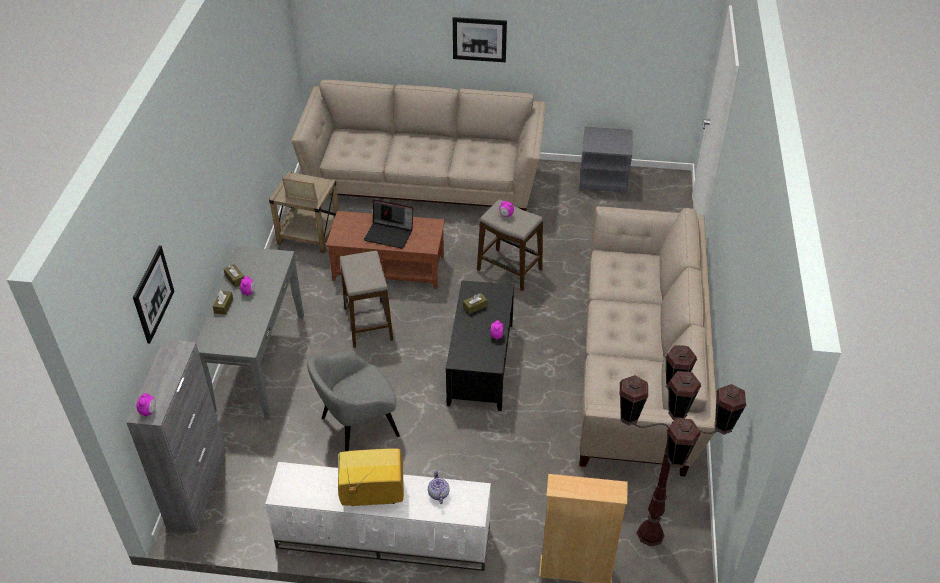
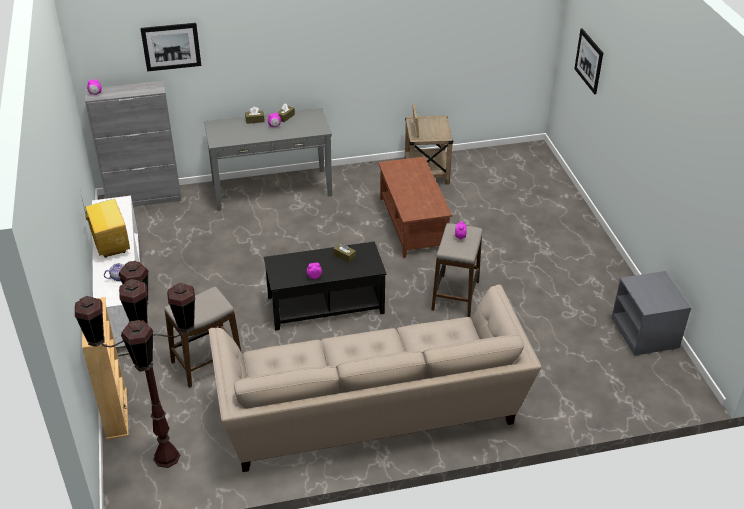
camera: 70 degrees right, 5 degrees down
beige sofa [292,80,546,211] -> none
grey armchair [307,352,400,451] -> none
stool [340,251,393,348] -> stool moved to [165,286,241,388]
laptop [364,200,413,249] -> none
picture [453,17,507,62] -> picture moved to [574,28,603,94]

